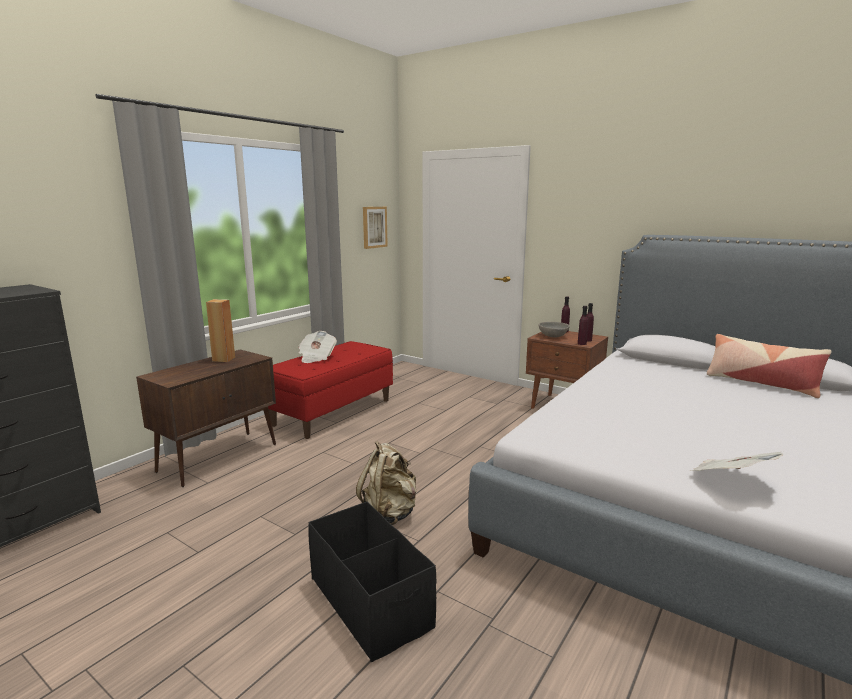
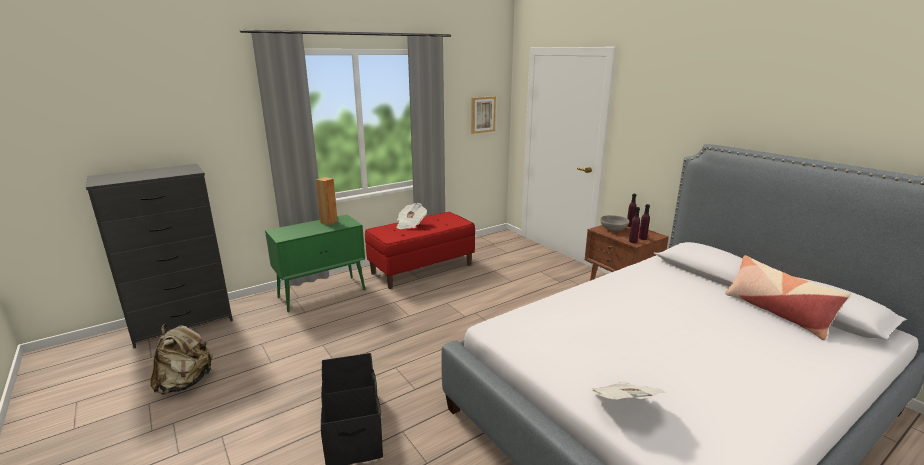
camera: 20 degrees right, 5 degrees up
brown cabinet [136,350,276,487] -> green cabinet [265,215,366,312]
beige backpack [356,441,417,525] -> beige backpack moved to [151,324,213,395]

